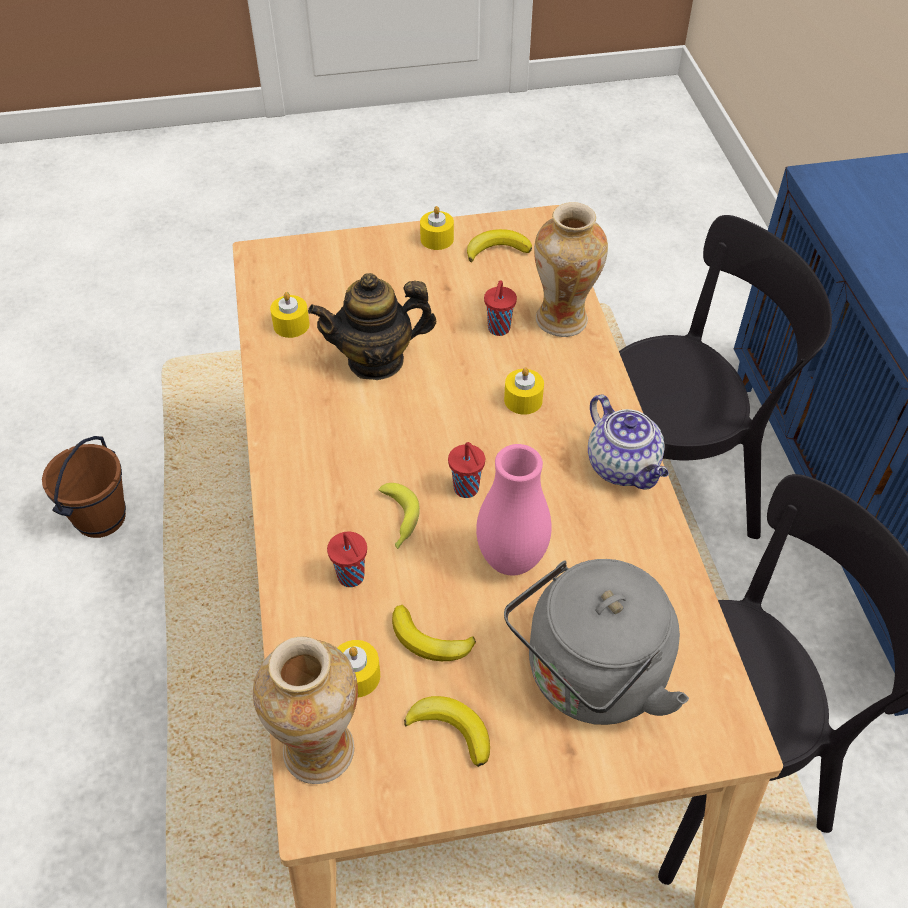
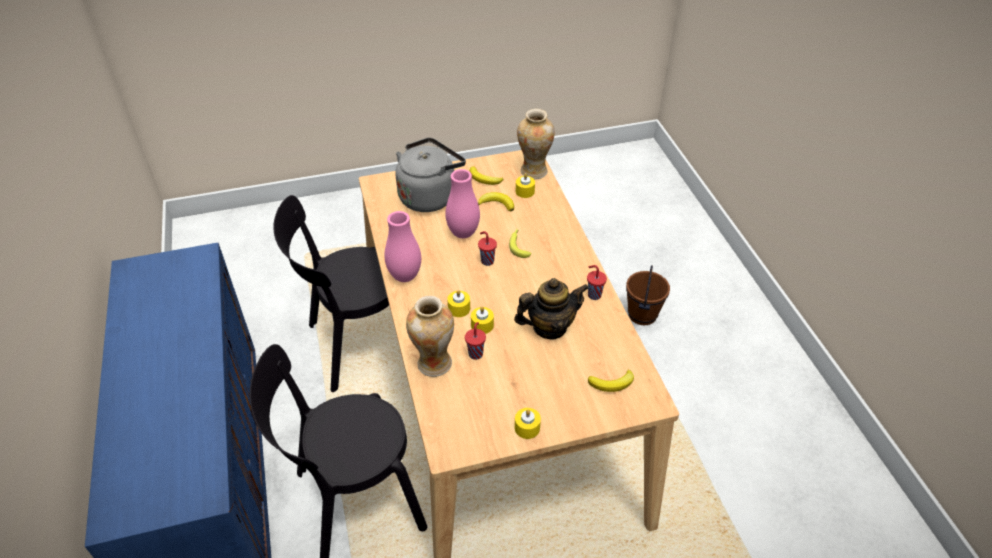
camera: 175 degrees right, 5 degrees down
brown bucket [42,436,126,538] -> brown bucket moved to [626,265,670,325]
yellow candle [270,292,310,338] -> yellow candle moved to [471,307,494,334]
red cup [327,532,367,587] -> red cup moved to [587,265,607,300]
banana [467,229,532,262] -> banana moved to [588,370,634,392]
teapot [588,395,669,489] -> pink vase [384,211,421,282]

